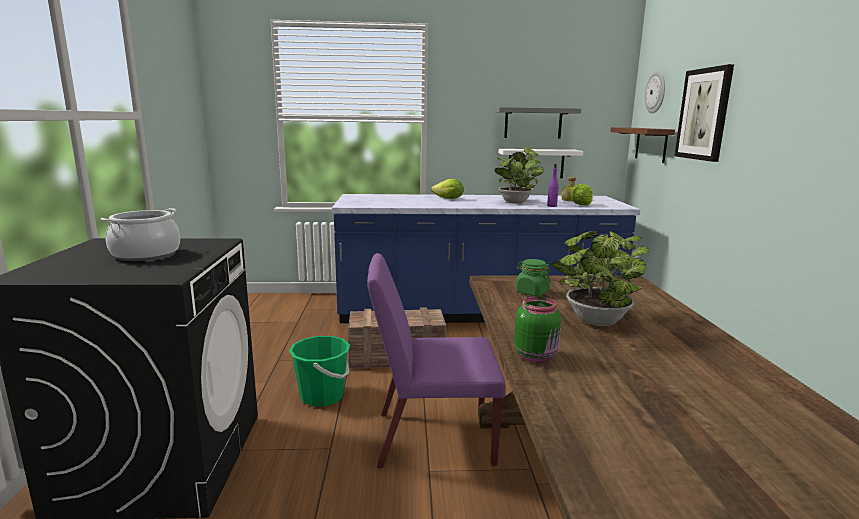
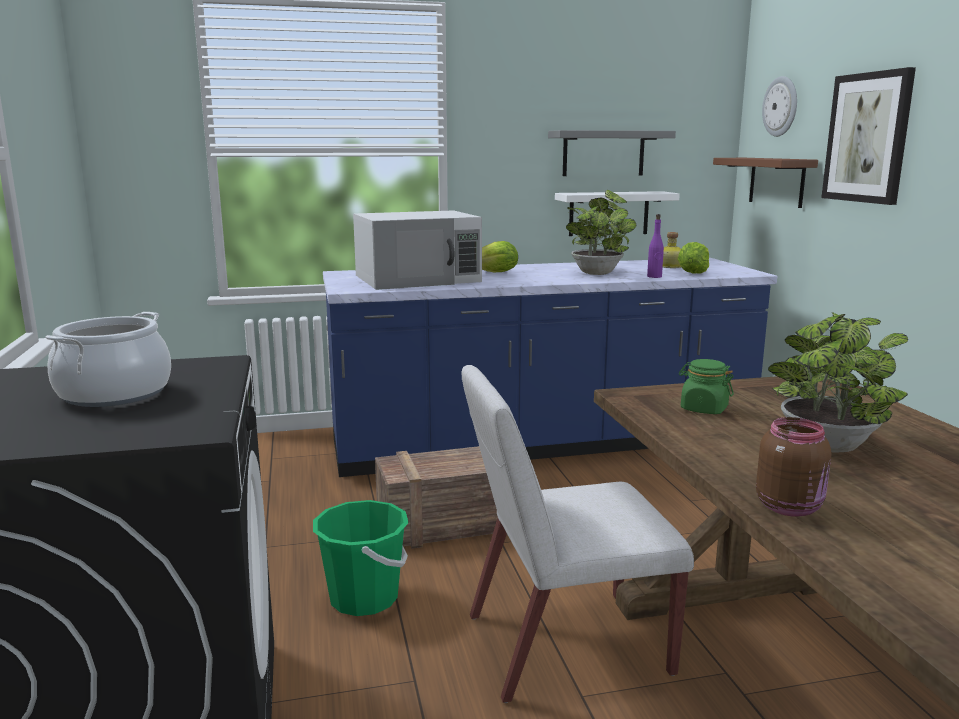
camera: 10 degrees left, 0 degrees up
purple chair [367,253,506,469] -> white chair [461,365,694,703]
green jar [514,296,561,363] -> brown jar [756,417,831,517]
none -> white microwave [353,210,482,290]

